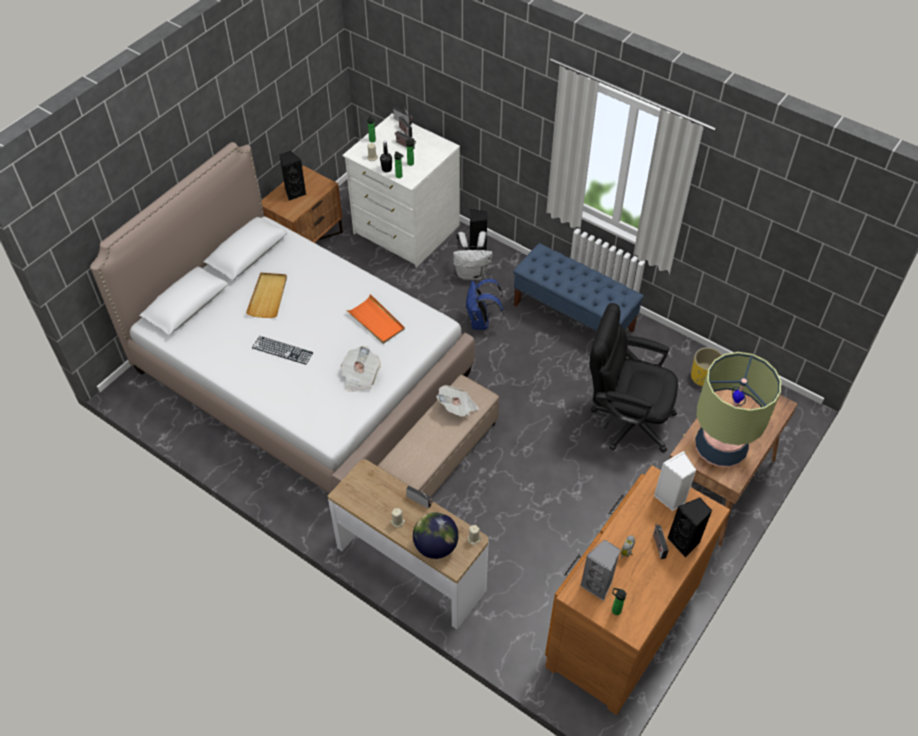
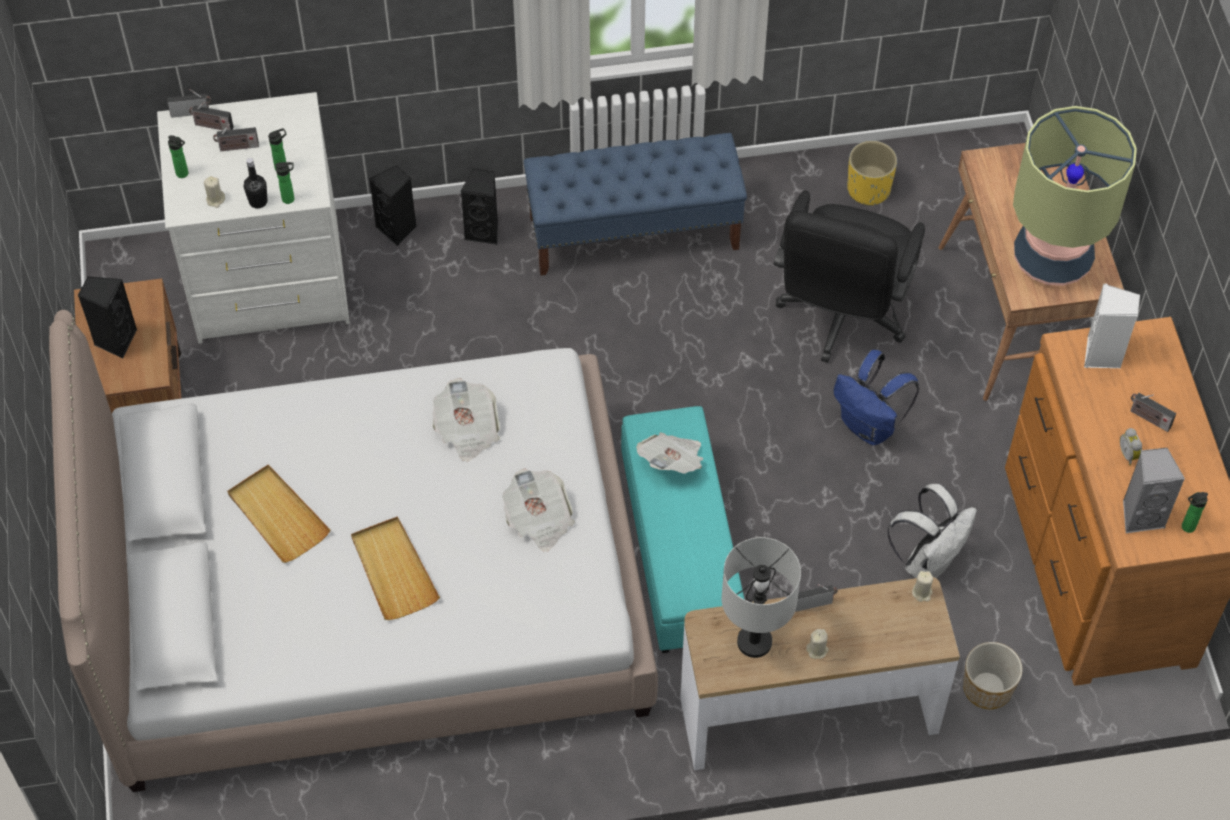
camera: 45 degrees left, 5 degrees up
keyboard [252,336,313,365] -> beige tray [351,516,440,620]
orange tray [346,294,405,344] -> newspaper [432,378,500,462]
beige ottoman [378,375,499,497] -> turquoise ottoman [621,406,745,653]
globe [413,512,459,559] -> none
white backpack [453,231,493,280] -> white backpack moved to [887,484,977,578]
blue backpack [466,278,504,330] -> blue backpack moved to [833,350,919,445]
black office chair [589,303,678,453] -> black office chair turned 45 degrees counterclockwise [774,190,925,363]
black speaker [667,498,712,558] -> black speaker moved to [460,168,498,245]
none -> grey table lamp [722,537,801,658]
none -> planter [963,642,1022,709]

